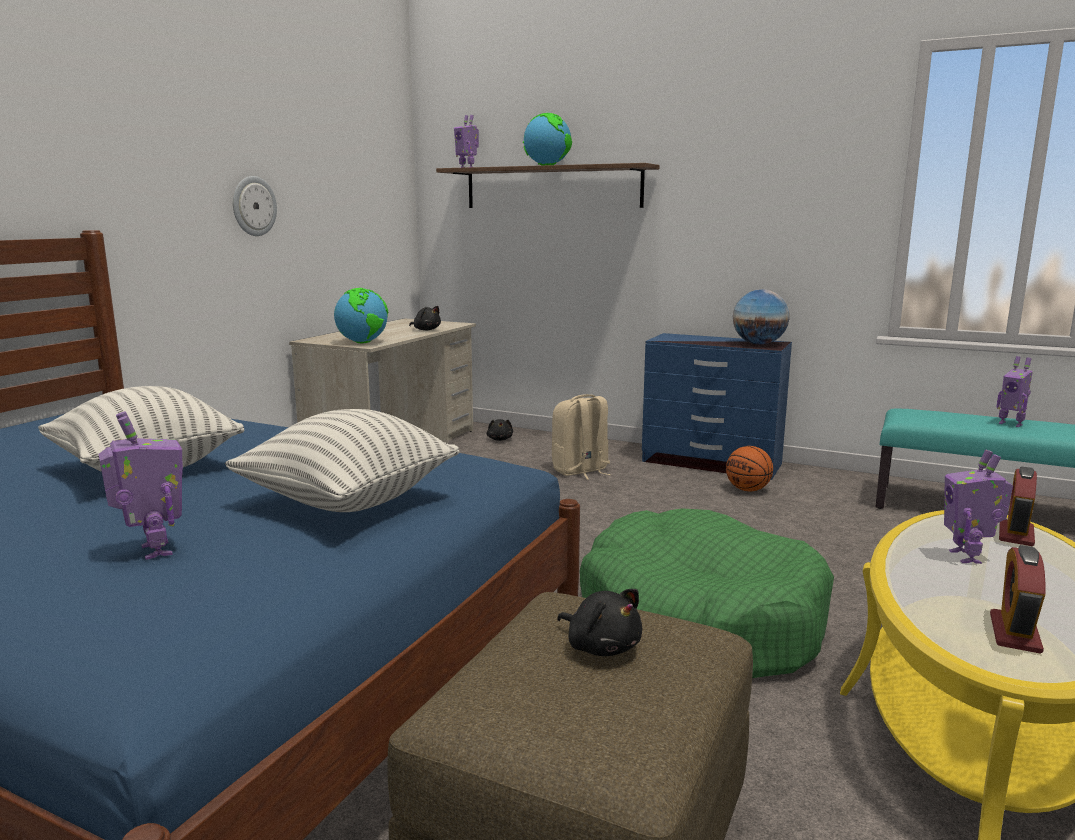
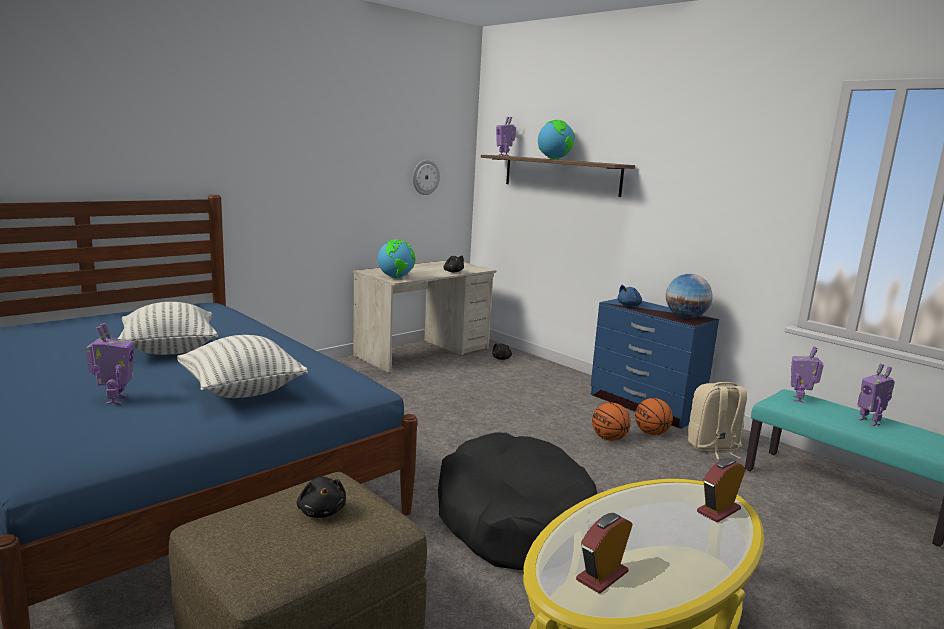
camera: 20 degrees right, 0 degrees up
wall clock [233,176,277,236] -> wall clock moved to [413,160,440,195]
beige backpack [552,394,611,480] -> beige backpack moved to [688,382,747,460]
green dog bed [580,509,834,678] -> black dog bed [438,432,597,570]
toy robot [944,450,1013,564] -> toy robot moved to [791,346,824,403]
none -> basketball [592,402,631,441]
none -> blue plush toy [618,285,642,306]

